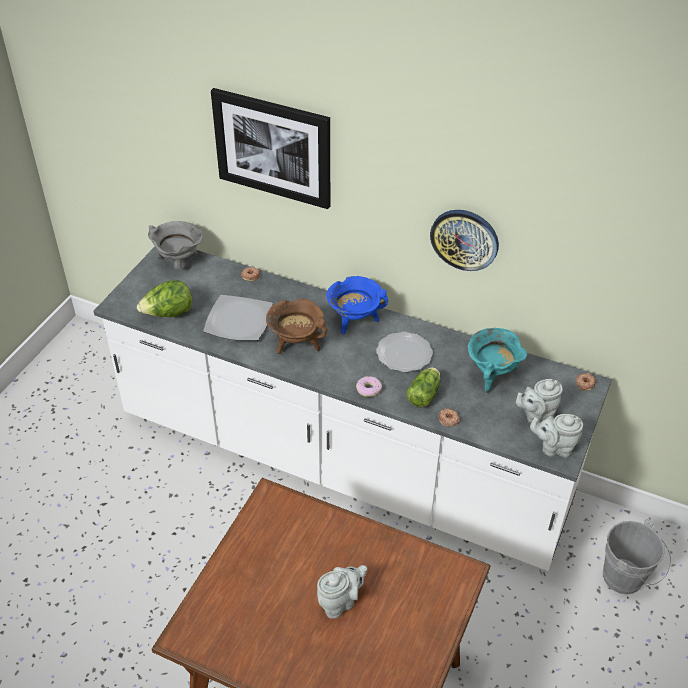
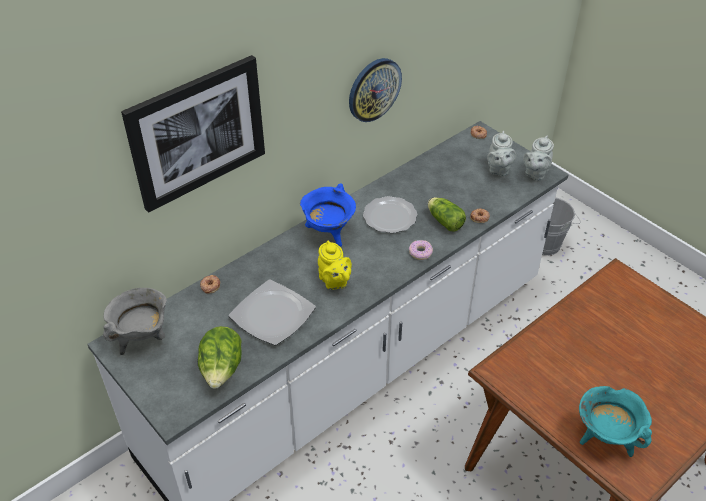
camera: 65 degrees left, 0 degrees up
brown cooking pot [266,298,327,354] -> yellow teapot [318,241,352,290]
grey teapot [317,565,368,619] -> none
turquoise cooking pot [468,328,527,393] -> turquoise cooking pot moved to [579,386,652,457]

